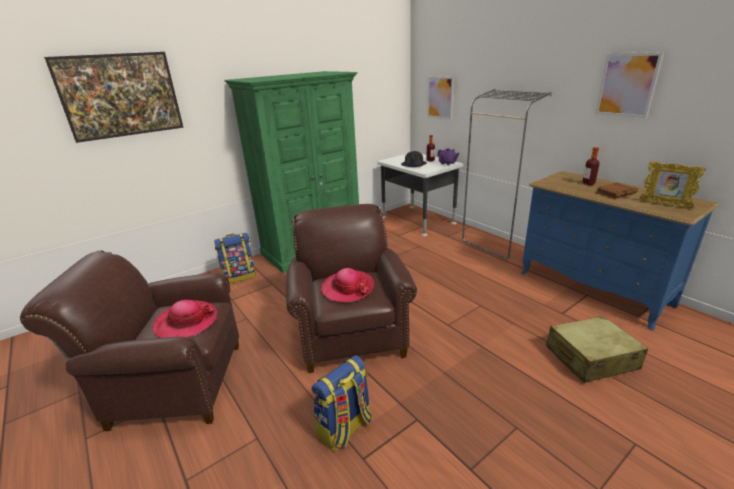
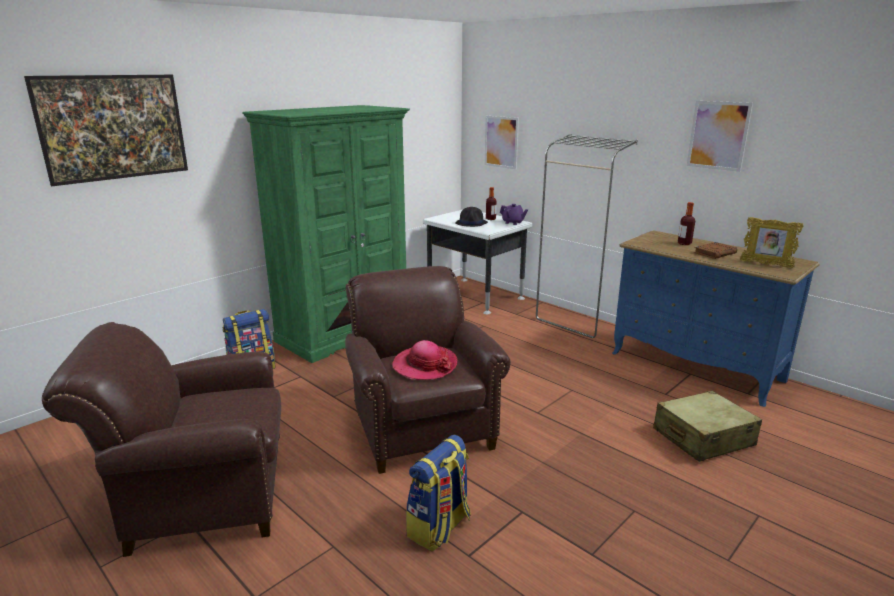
camera: 10 degrees left, 5 degrees down
hat [152,300,217,338] -> none

